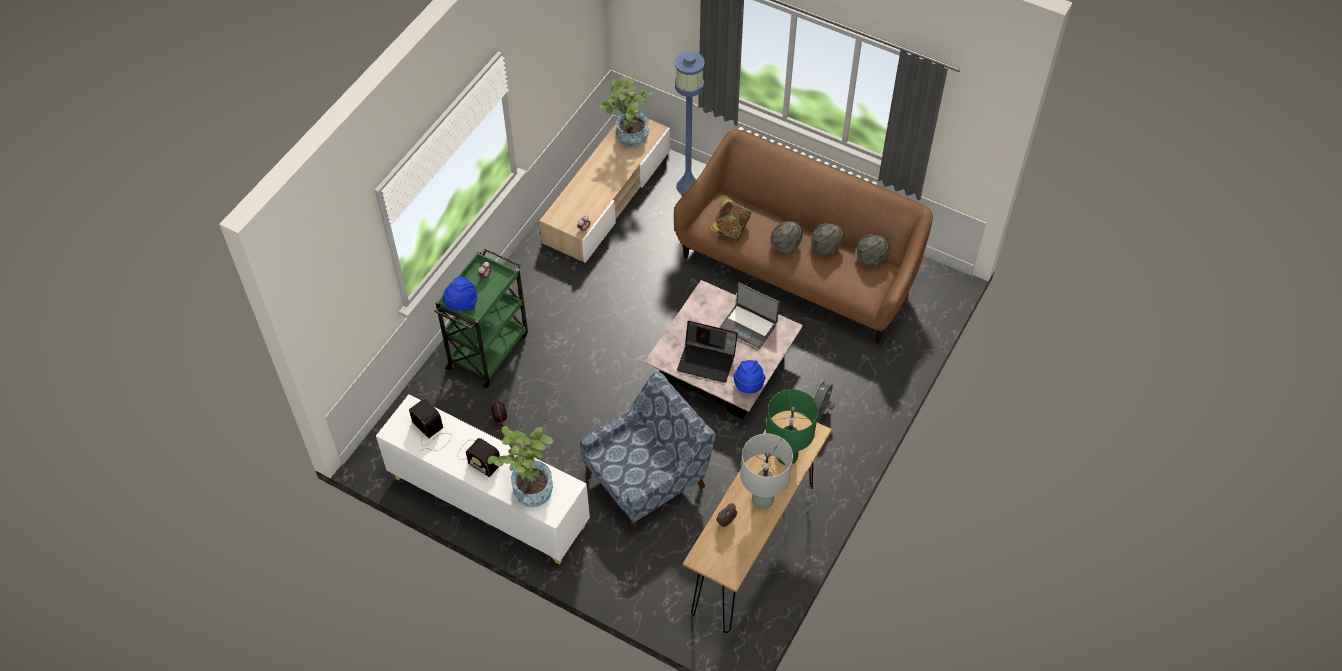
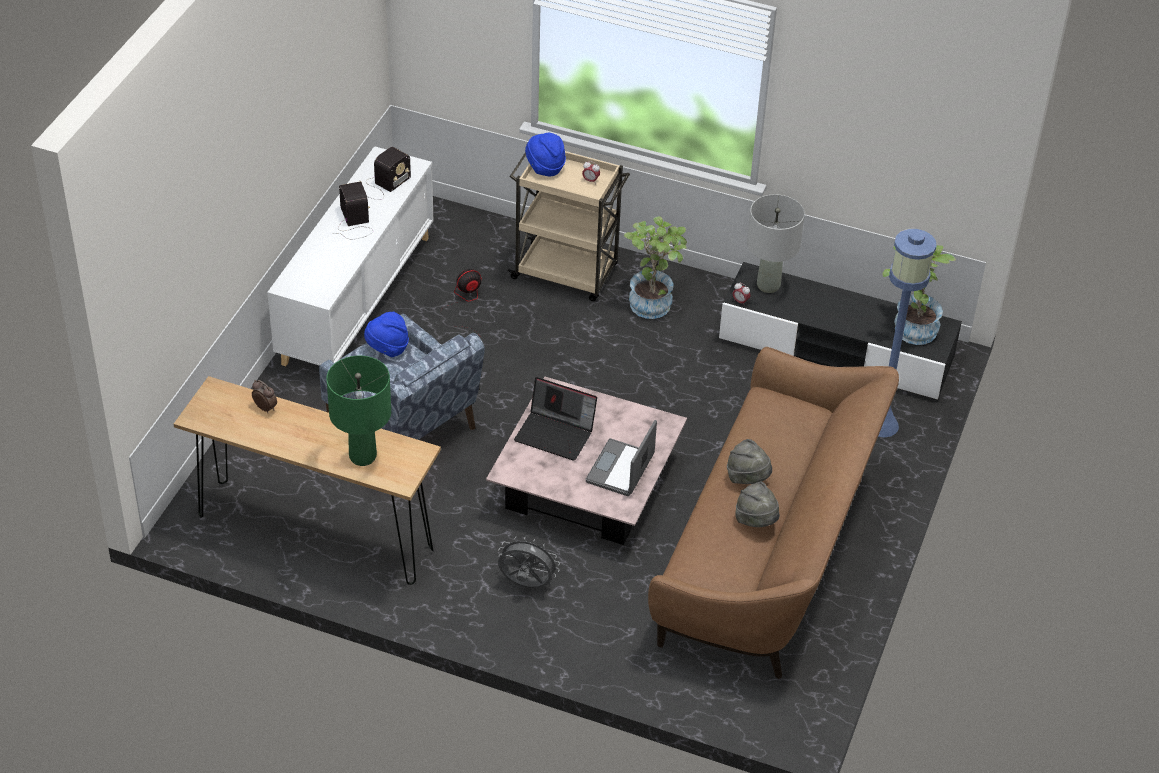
camera: 80 degrees right, 10 degrees down
green cart [434,249,528,388] -> beige cart [508,151,630,301]
radio [458,437,500,477] -> radio turned 135 degrees clockwise [333,182,373,239]
potted plant [488,426,554,507] -> potted plant moved to [624,216,687,319]
beige tv stand [539,119,670,263] -> black tv stand [719,262,962,400]
laptop [677,321,738,383] -> laptop turned 75 degrees counterclockwise [514,377,597,461]
book [710,197,751,241] -> none
blue hat [734,360,766,393] -> blue hat moved to [364,312,409,357]
grey table lamp [741,433,793,510] -> grey table lamp moved to [747,194,805,293]
grey hat [856,234,890,267] -> none

